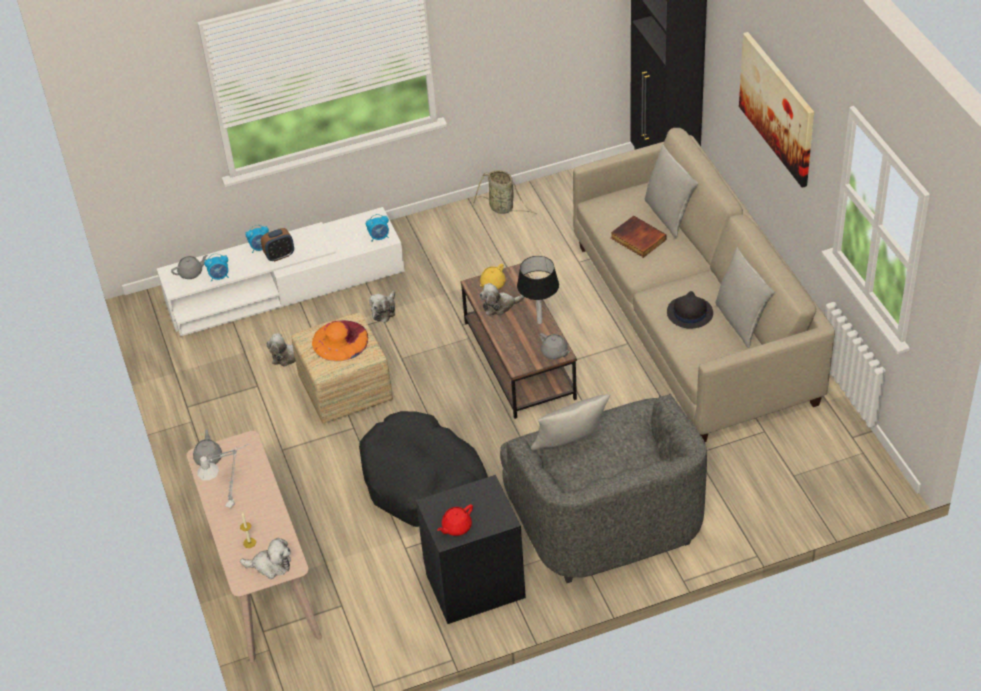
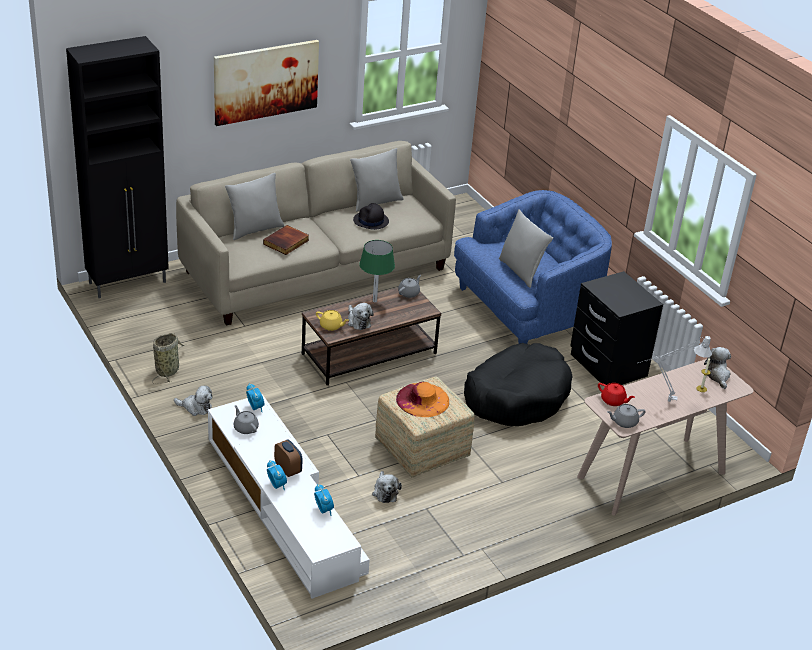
camera: 105 degrees left, 10 degrees down
grey teapot [171,255,208,279] -> grey teapot moved to [233,405,259,434]
plush toy [369,291,395,323] -> plush toy moved to [174,385,213,416]
red teapot [437,504,473,536] -> red teapot moved to [598,383,635,406]
grey armchair [500,394,707,583] -> blue armchair [454,190,612,344]
black table lamp [517,256,559,324] -> green table lamp [359,240,395,302]

